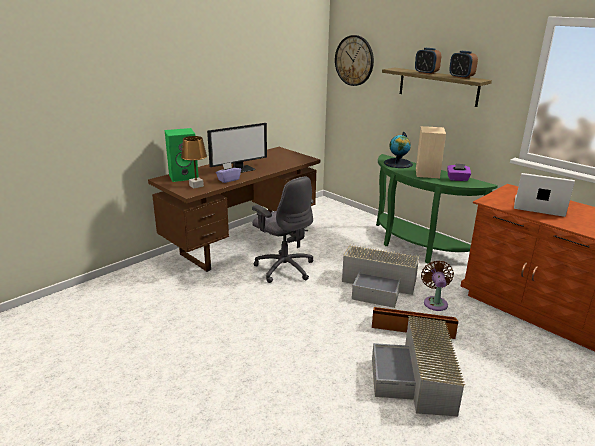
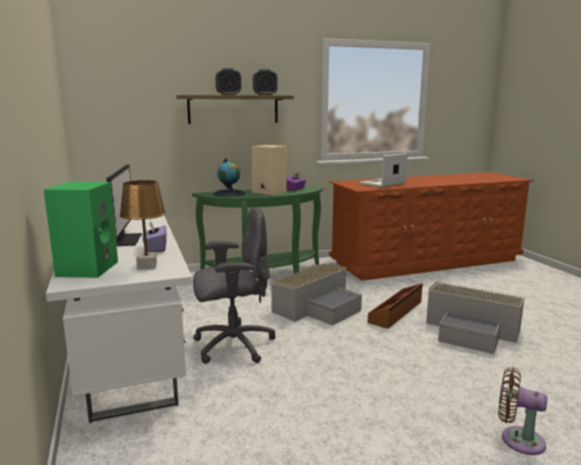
camera: 65 degrees left, 10 degrees down
brown desk [148,147,320,272] -> white desk [46,216,193,423]
wall clock [335,35,374,86] -> none
brown fan [421,260,454,311] -> brown fan moved to [498,367,547,455]

